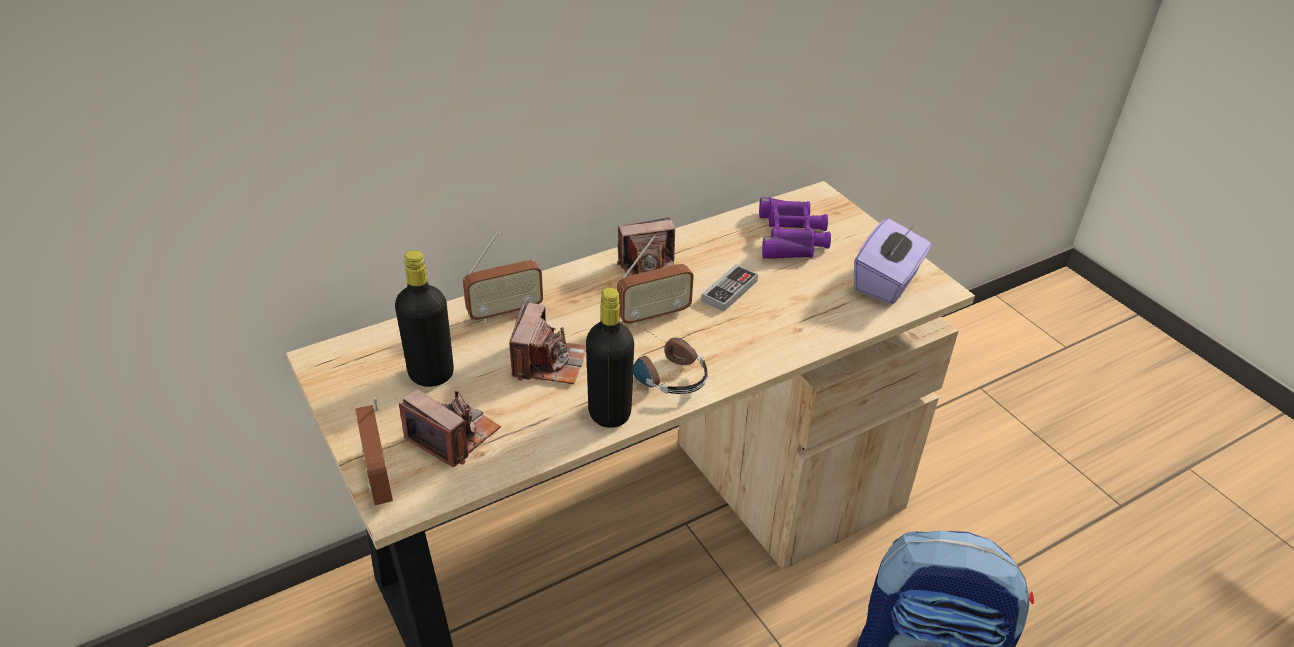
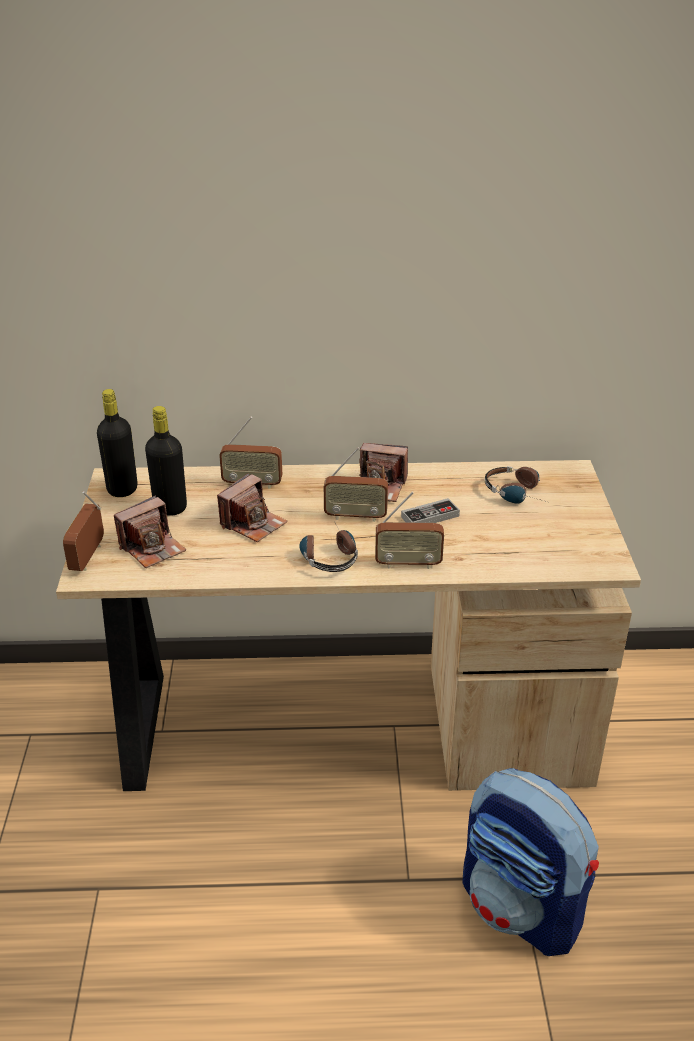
camera: 30 degrees right, 5 degrees down
camera [399,389,501,467] -> camera turned 75 degrees clockwise [114,495,186,568]
black bottle [586,288,634,428] -> black bottle moved to [97,389,138,497]
purple binoculars [759,197,831,259] -> headphones [485,466,547,504]
purple tissue box [854,219,931,304] -> none
none -> radio [375,492,444,569]

